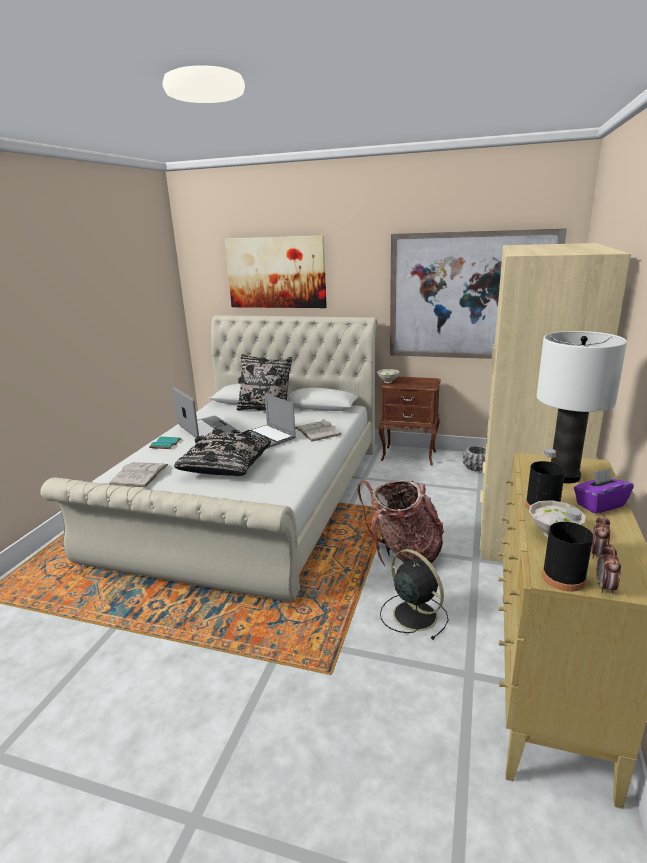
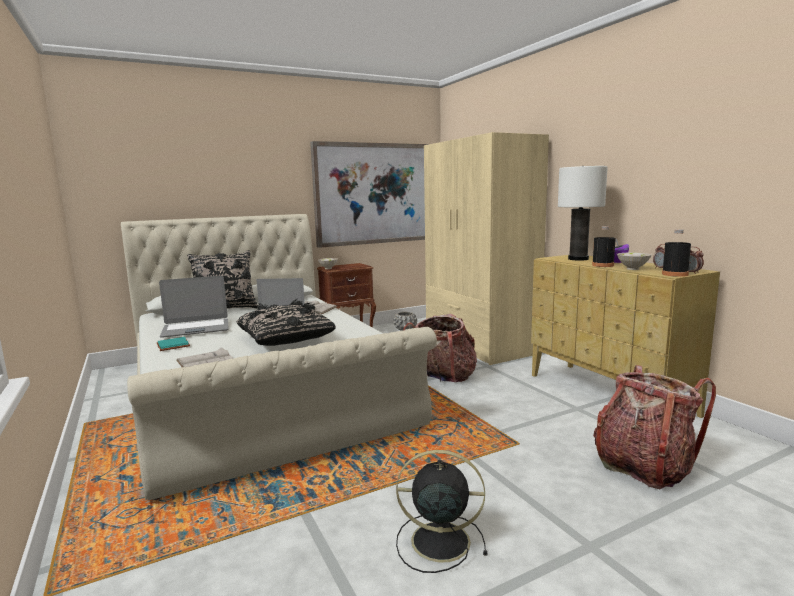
camera: 45 degrees left, 10 degrees down
laptop [172,387,237,439] -> laptop turned 150 degrees clockwise [159,276,229,338]
picture [225,235,327,308] -> none
black fan [380,549,448,640] -> black fan moved to [396,450,487,573]
none -> backpack [593,365,716,489]

